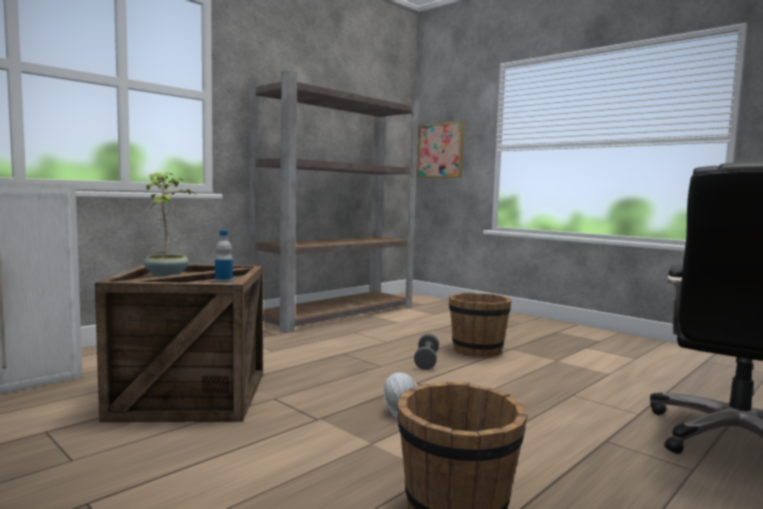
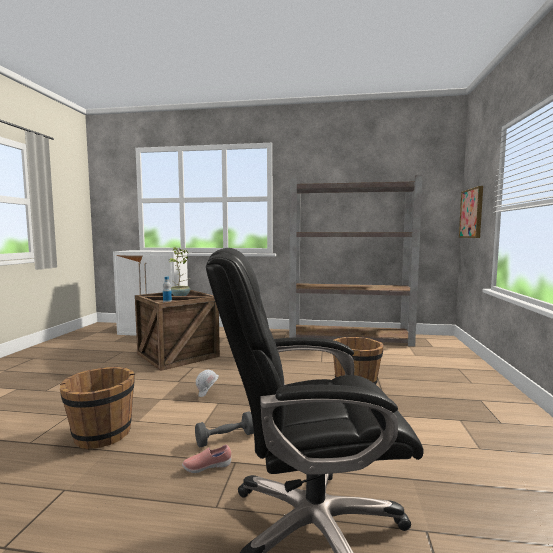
camera: 55 degrees right, 0 degrees up
grey dumbbell [414,334,439,370] -> grey dumbbell moved to [195,411,254,447]
none -> pink shoe [182,445,231,473]

